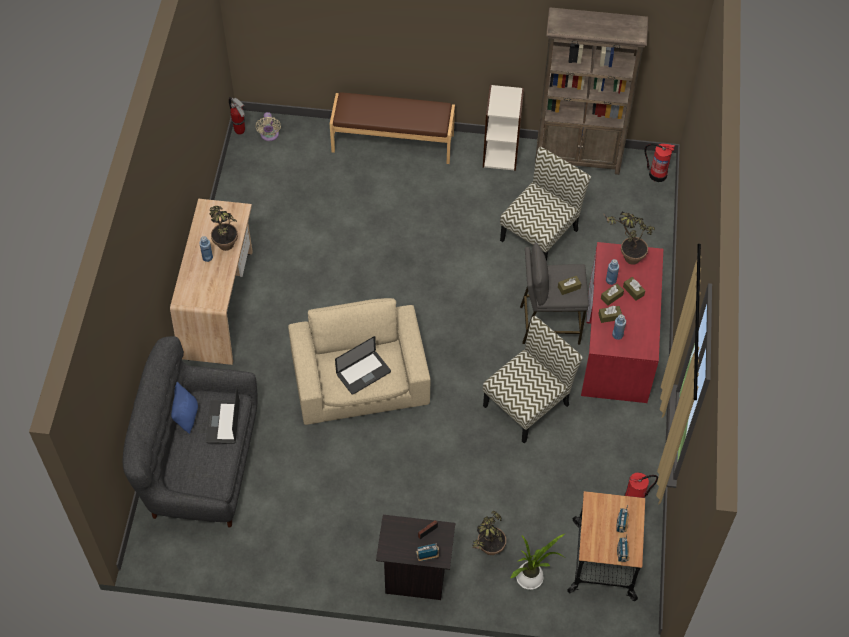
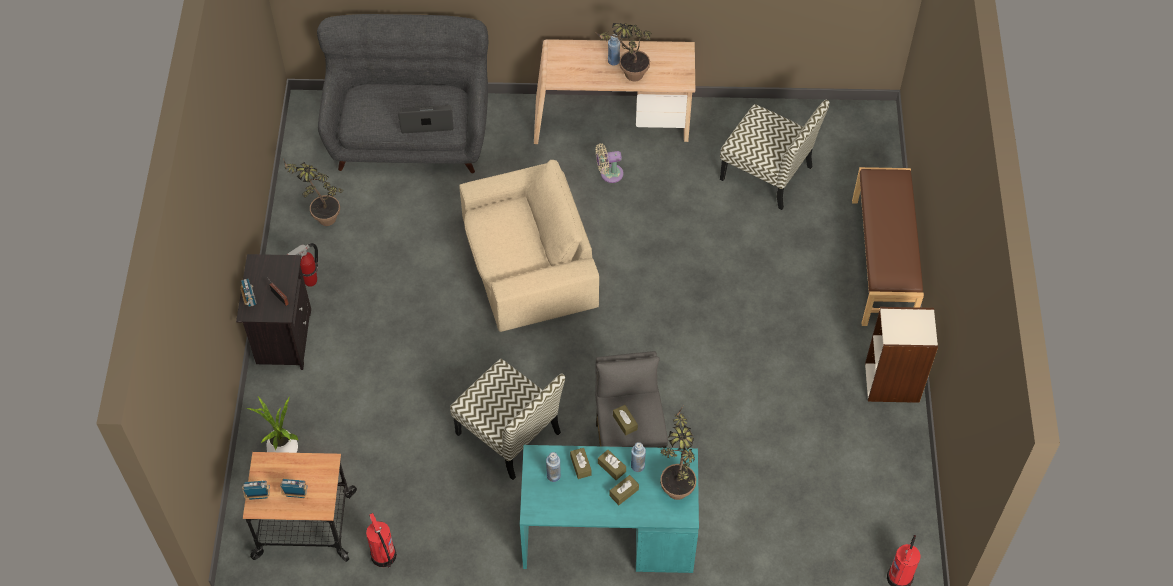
camera: 85 degrees right, 0 degrees up
blue pillow [171,382,198,434] -> none
fire extinguisher [229,97,245,135] -> fire extinguisher moved to [287,243,318,287]
beige fan [255,112,281,141] -> beige fan moved to [596,143,624,183]
laptop [335,336,391,395] -> none
potted plant [473,510,506,555] -> potted plant moved to [283,159,343,226]
chair [500,147,591,261] -> chair moved to [720,100,830,210]
brown bookcase [535,8,649,175] -> none
red desk [581,242,663,403] -> turquoise desk [520,445,699,573]

